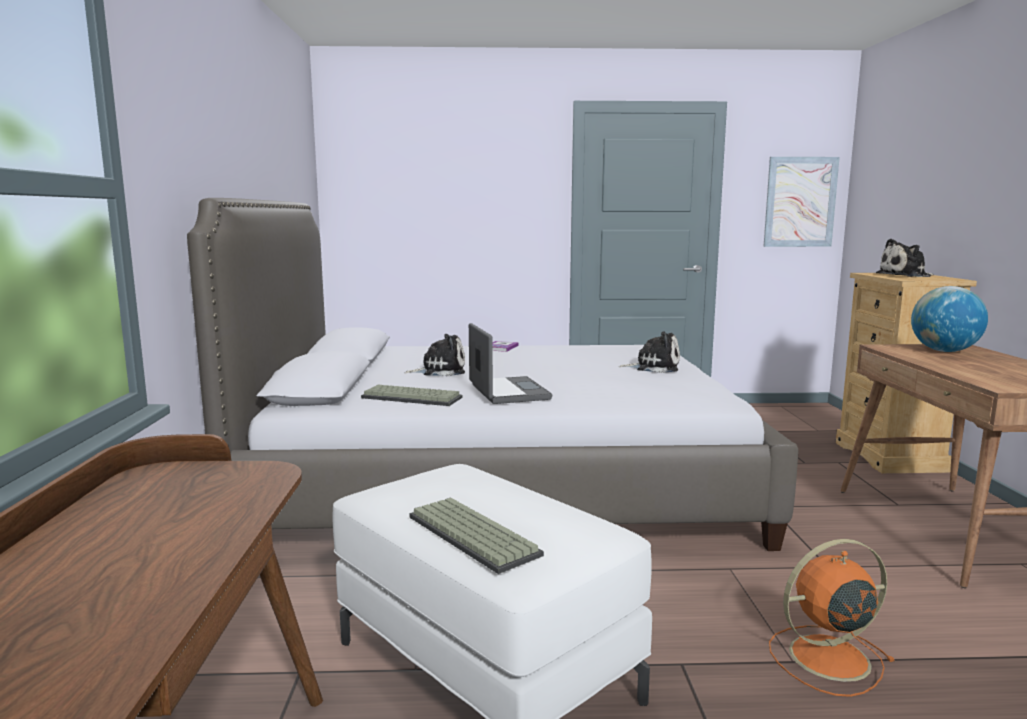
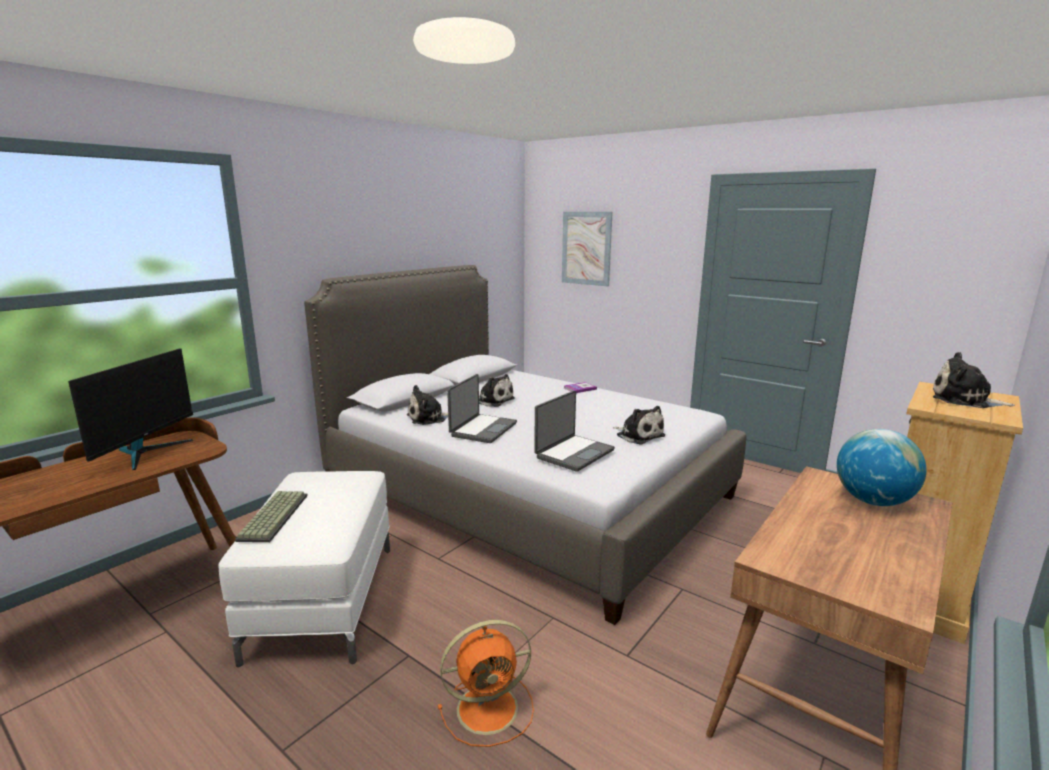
camera: 40 degrees right, 5 degrees up
keyboard [361,385,463,406] -> plush toy [407,385,448,425]
picture [764,157,840,247] -> picture moved to [562,212,613,286]
orange fan [769,539,895,697] -> orange fan turned 135 degrees clockwise [438,620,534,747]
none -> monitor [68,348,193,470]
none -> laptop [534,391,615,472]

